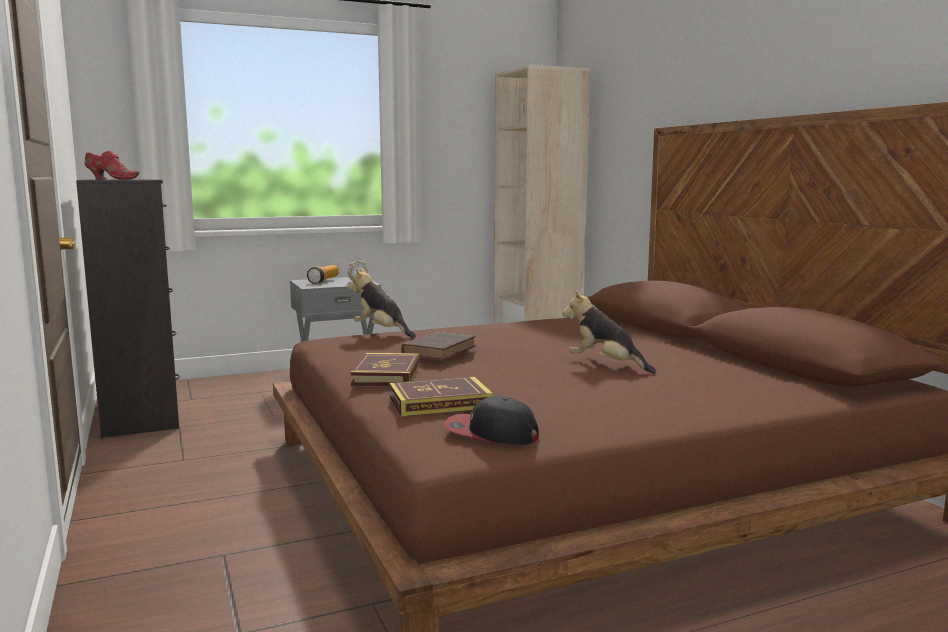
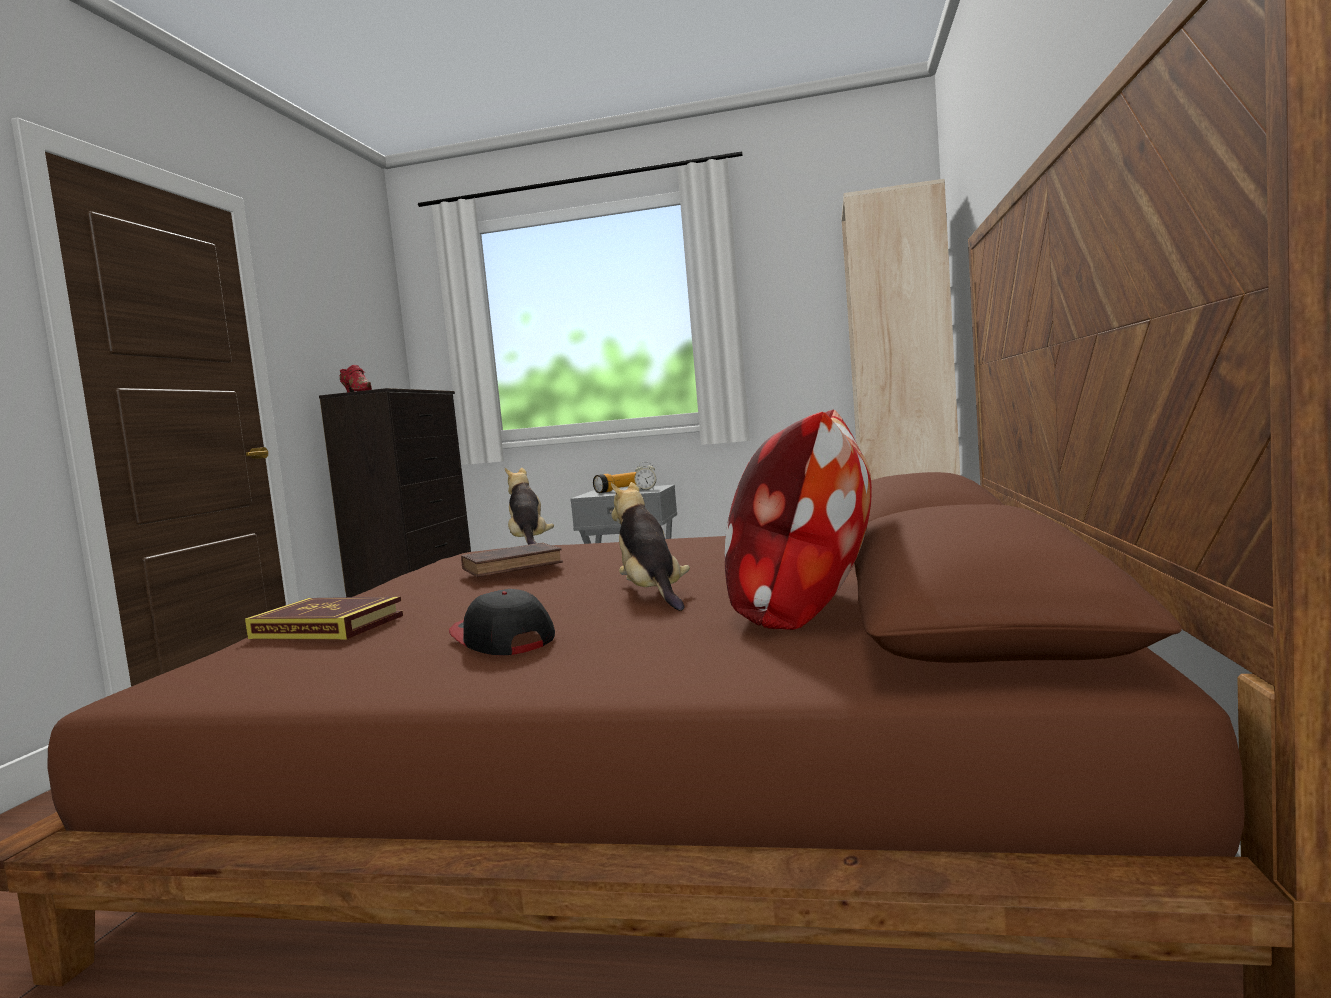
camera: 35 degrees right, 5 degrees down
book [350,353,419,387] -> none
cap [444,396,539,445] -> cap moved to [449,589,555,656]
none -> pillow [724,410,872,630]

